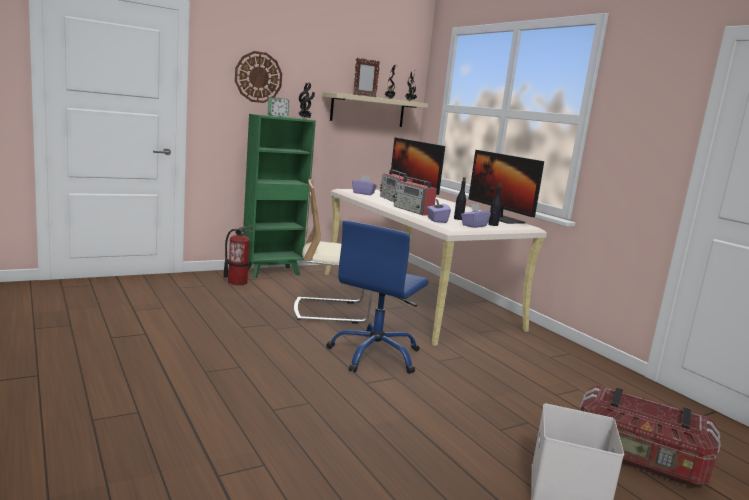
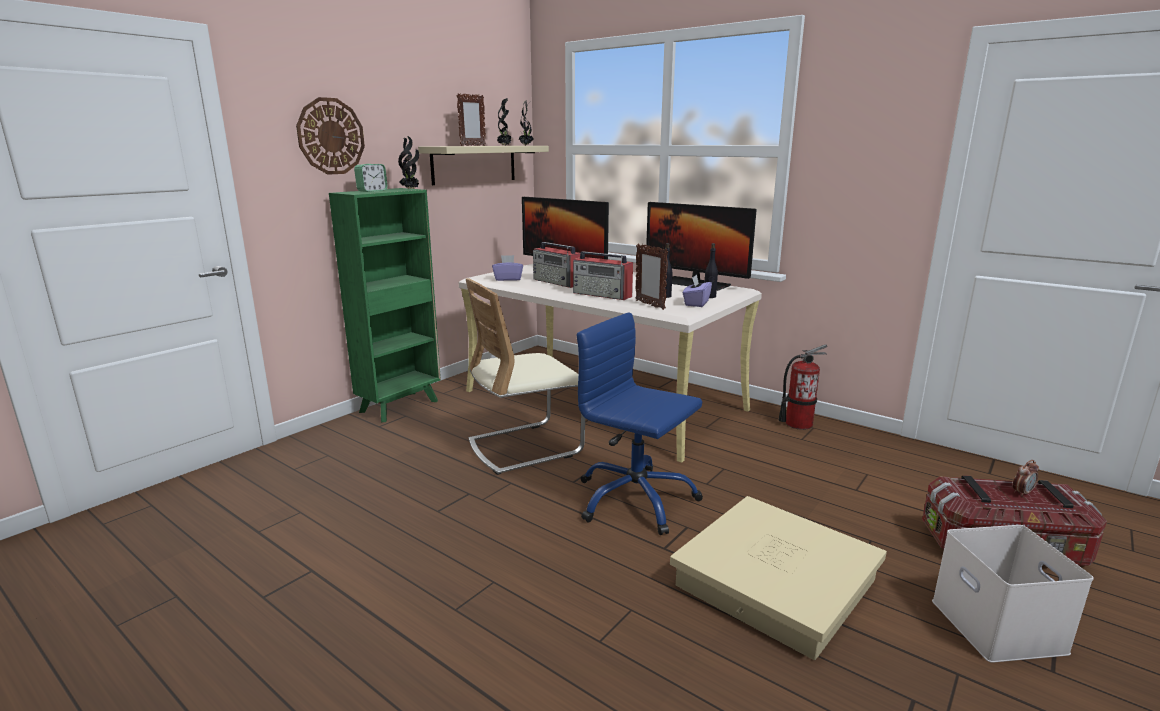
camera: 20 degrees left, 5 degrees up
fire extinguisher [223,225,254,285] -> fire extinguisher moved to [779,344,827,430]
blue office chair [326,221,429,374] -> blue office chair turned 120 degrees clockwise [577,312,703,535]
purple tissue box [427,199,451,223] -> picture frame [635,243,668,310]
none -> beige storage box [670,496,887,660]
none -> alarm clock [1013,460,1039,497]

